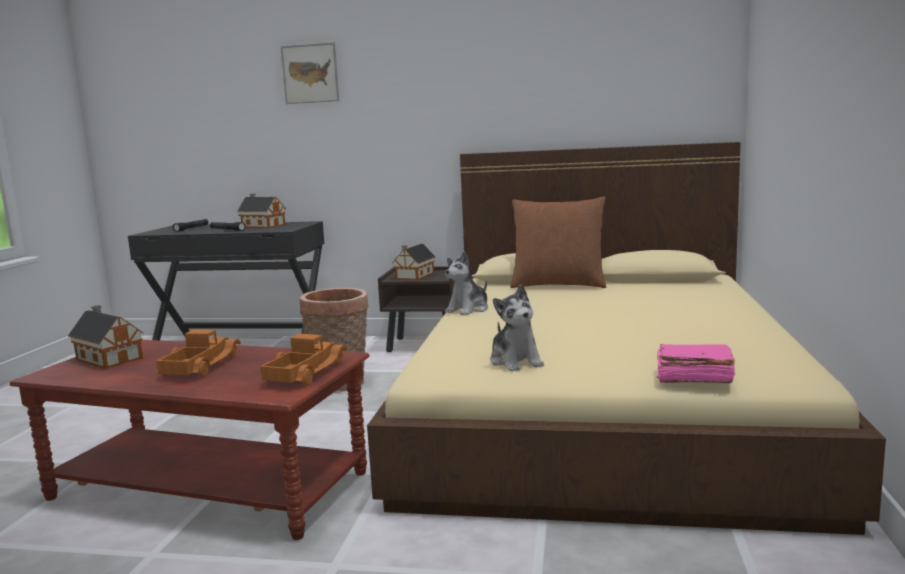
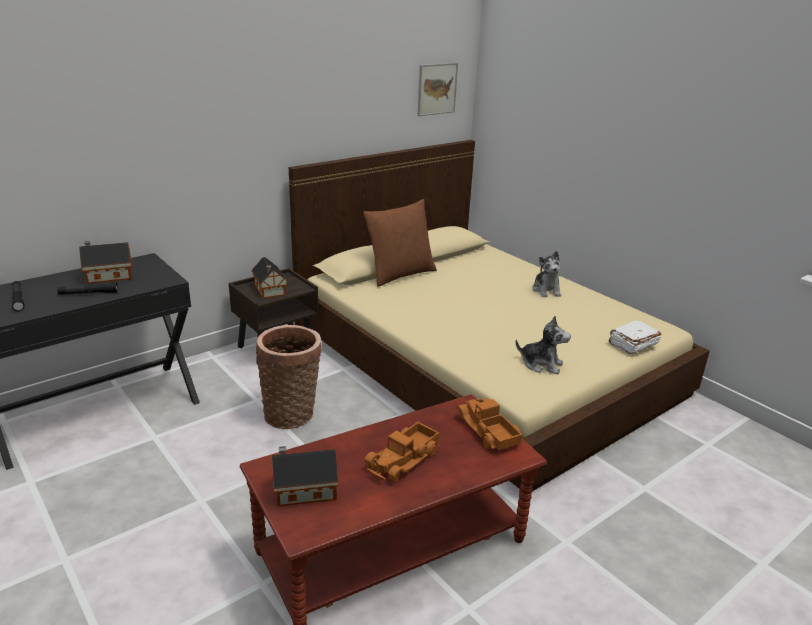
camera: 50 degrees left, 15 degrees up
toy truck [156,329,241,377] -> toy truck turned 105 degrees counterclockwise [364,422,440,482]
picture [280,42,339,104] -> picture moved to [418,63,458,116]
plush toy [445,251,488,315] -> plush toy moved to [532,251,561,297]
pink book [657,344,735,383] -> white book [609,320,661,355]

